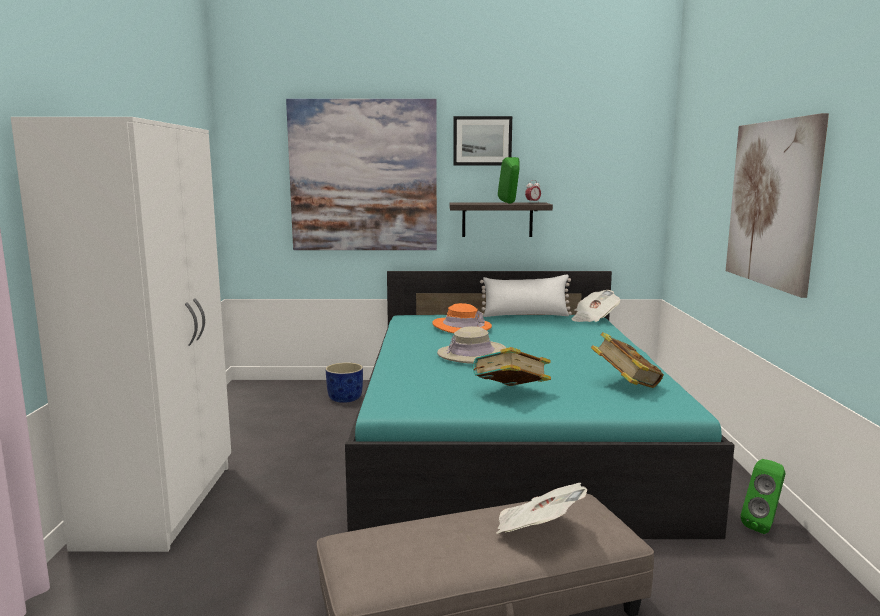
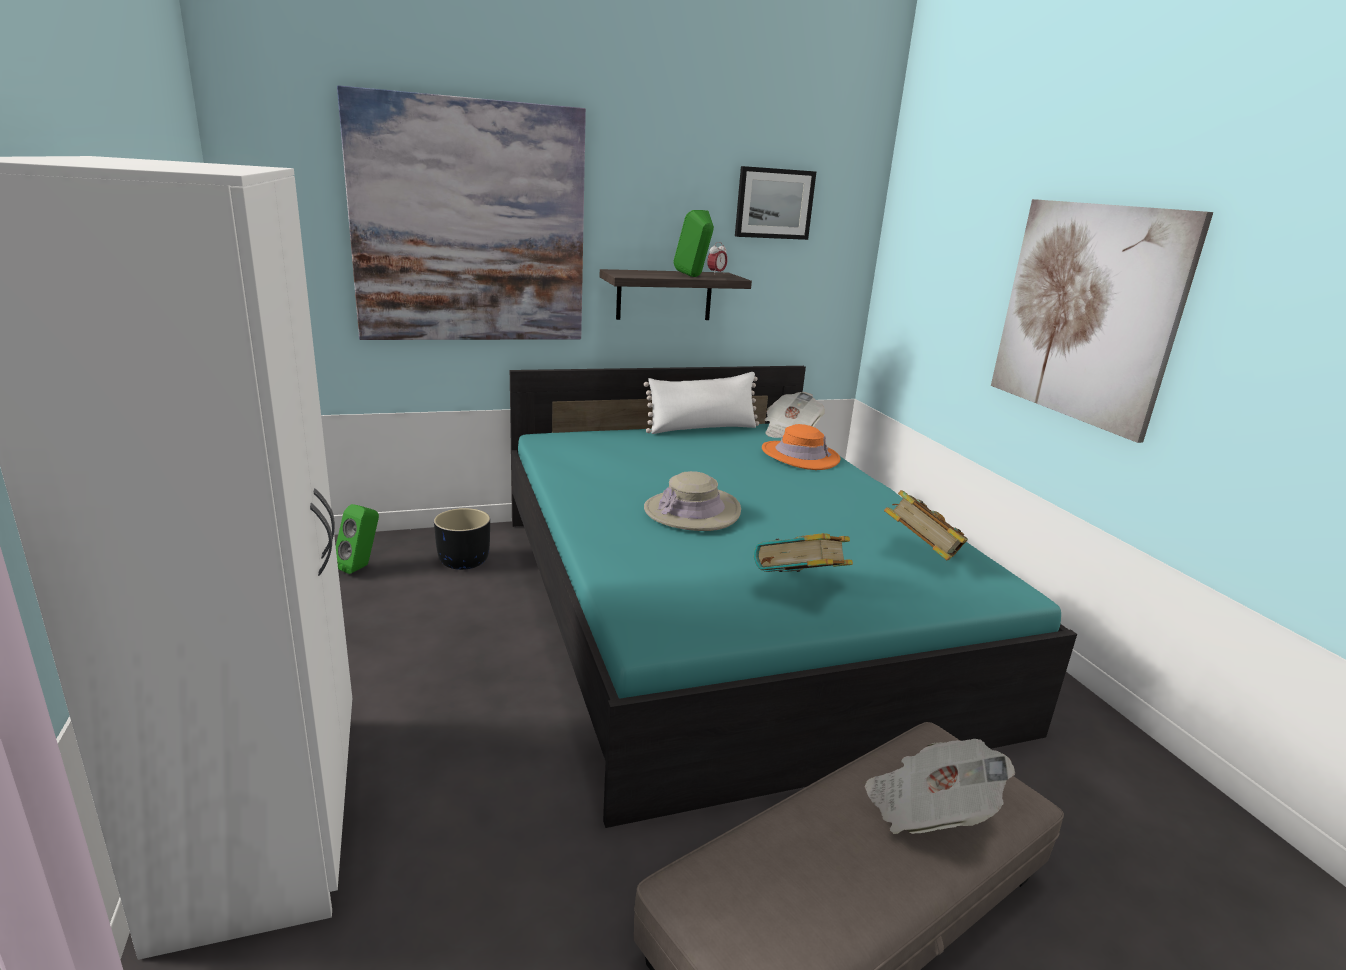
camera: 20 degrees left, 10 degrees up
blue planter [325,362,363,403] -> black planter [434,508,490,570]
orange hat [432,303,492,333] -> orange hat moved to [762,424,840,470]
picture [453,116,512,165] -> picture moved to [735,166,816,240]
green speaker [740,459,785,534] -> green speaker moved to [336,504,379,574]

